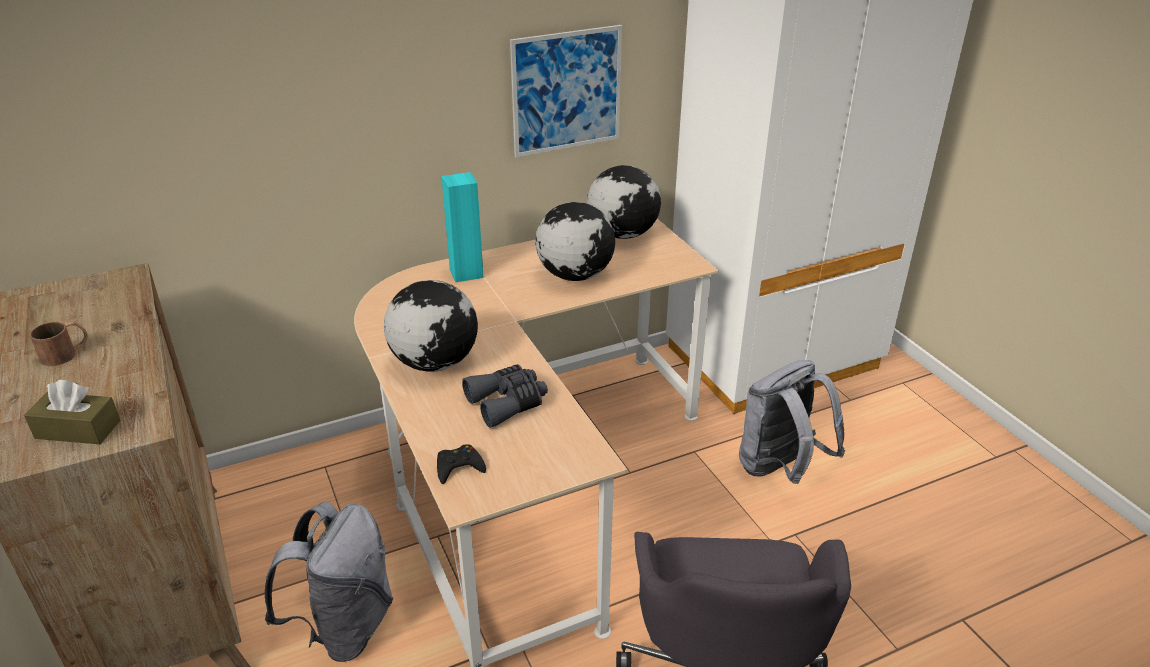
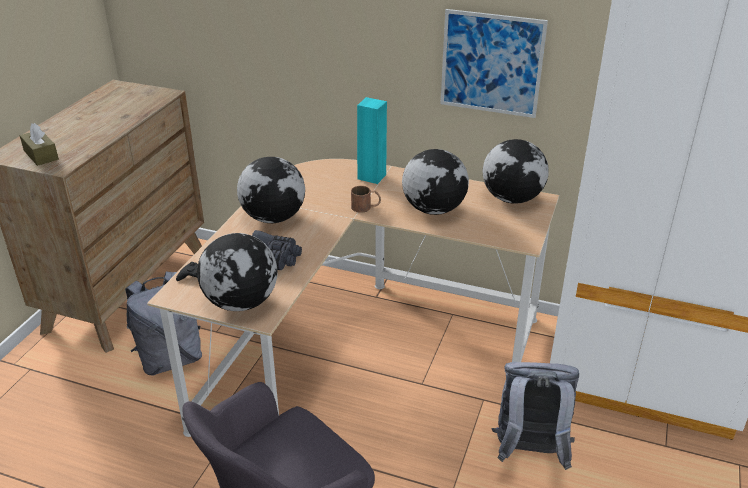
camera: 45 degrees right, 0 degrees up
brown mug [30,322,88,366] -> brown mug moved to [351,186,381,213]
none -> globe [197,233,278,311]

